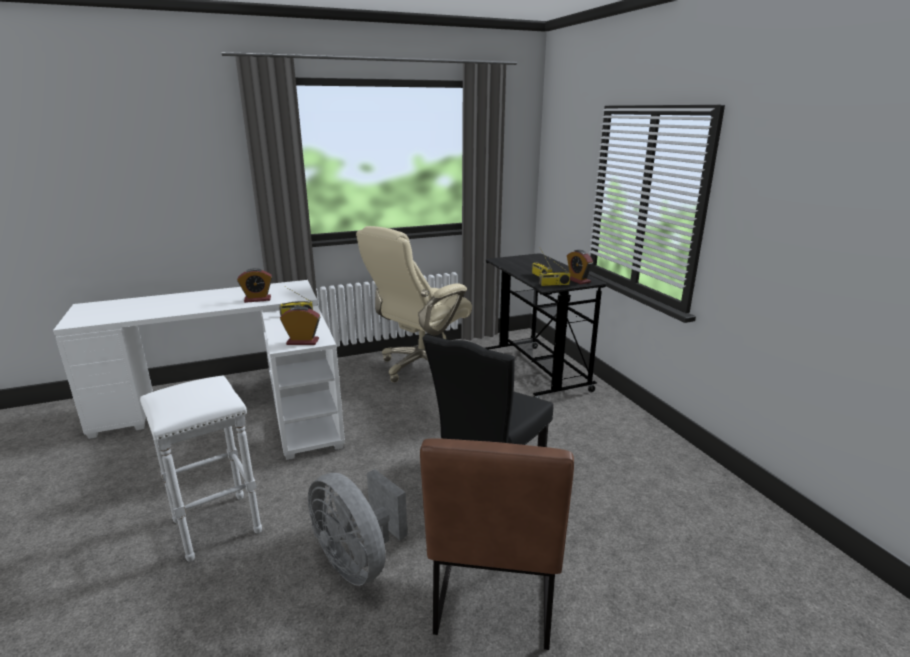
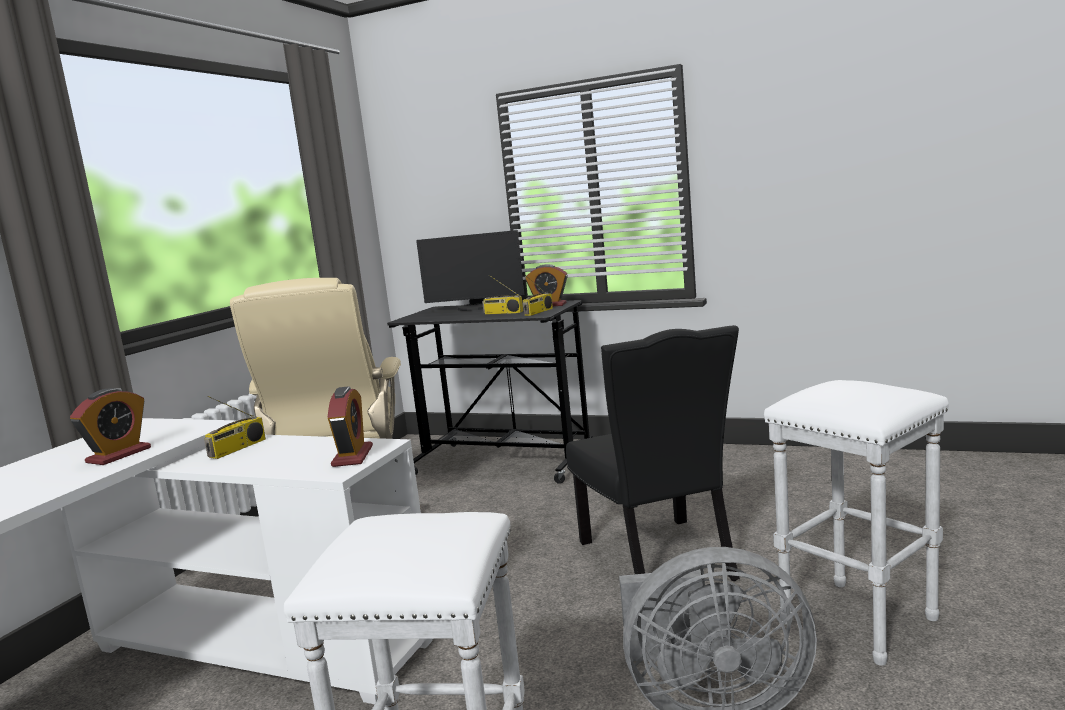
camera: 45 degrees left, 10 degrees down
alarm clock [280,306,320,345] -> alarm clock turned 135 degrees clockwise [328,386,373,467]
brown chair [420,438,574,650] -> white stool [764,380,949,666]
none -> monitor [416,230,524,311]

